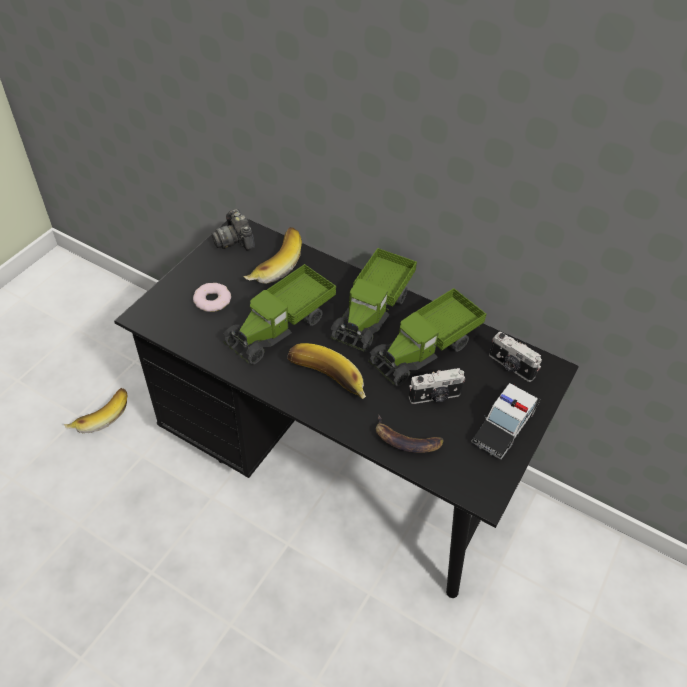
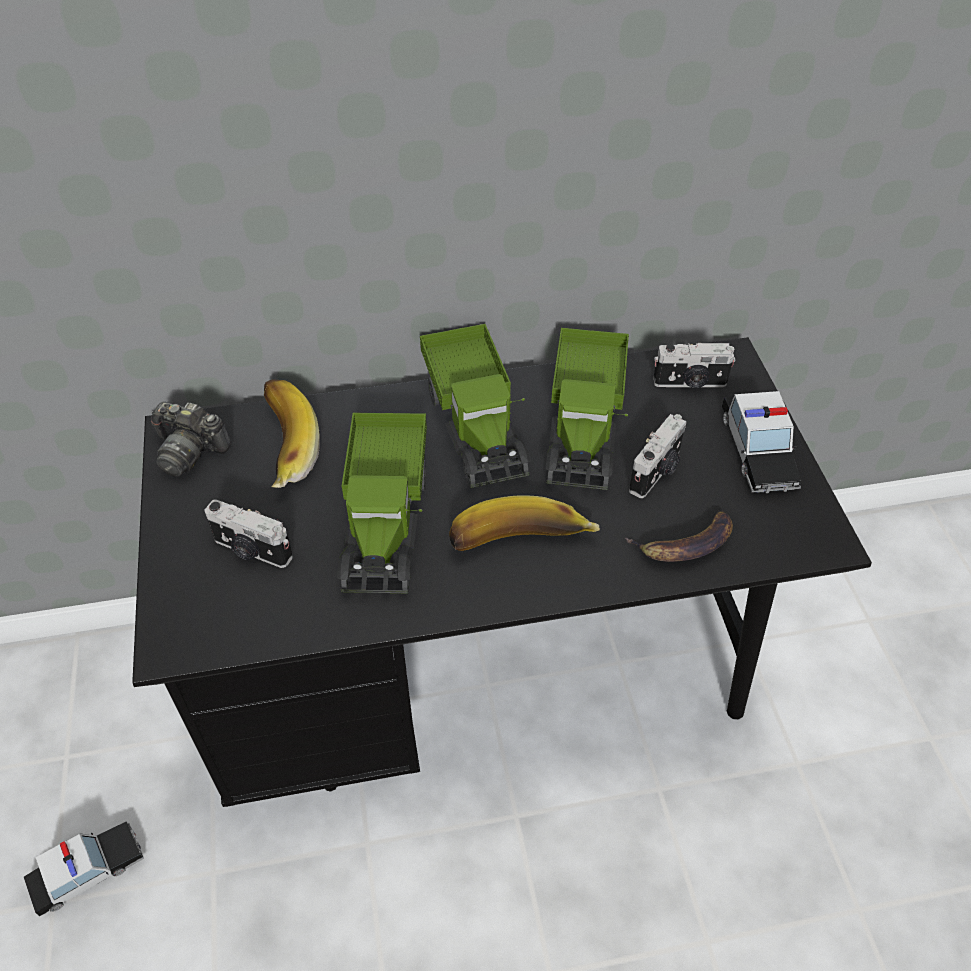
camera: 40 degrees left, 0 degrees up
banana [64,388,128,433] -> toy car [24,821,144,916]
donut [193,283,231,312] -> camera [205,499,293,568]

